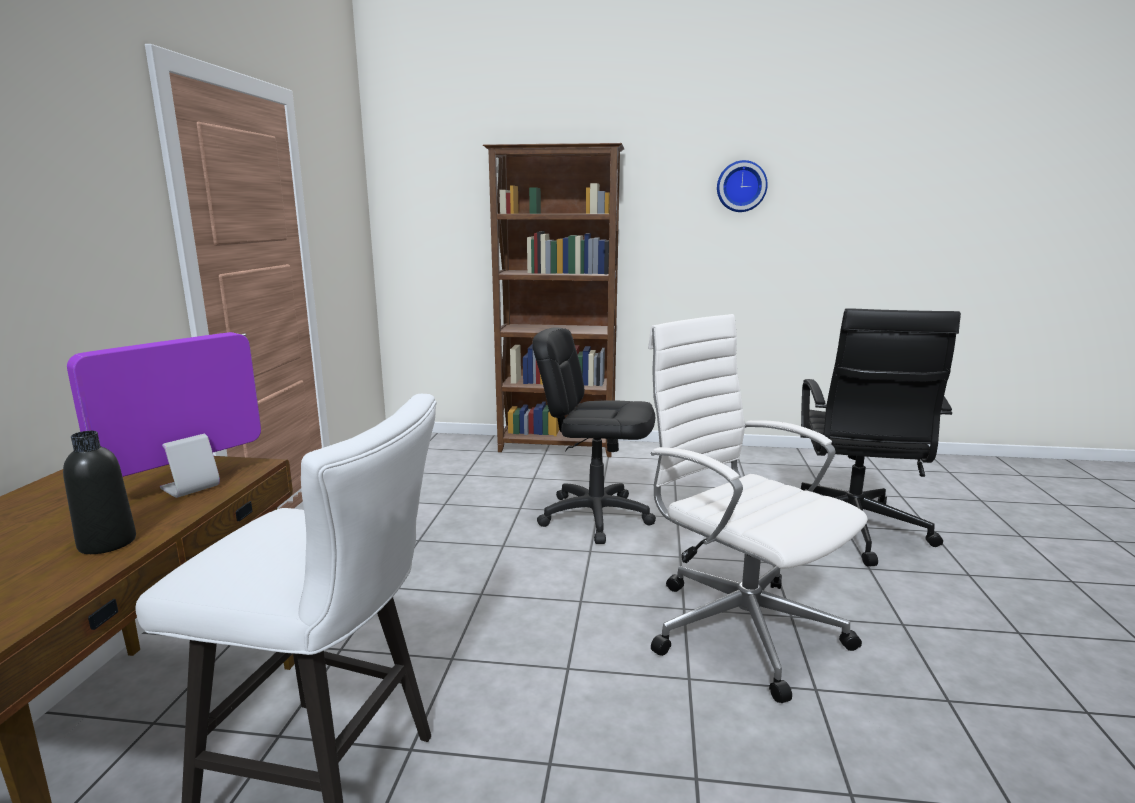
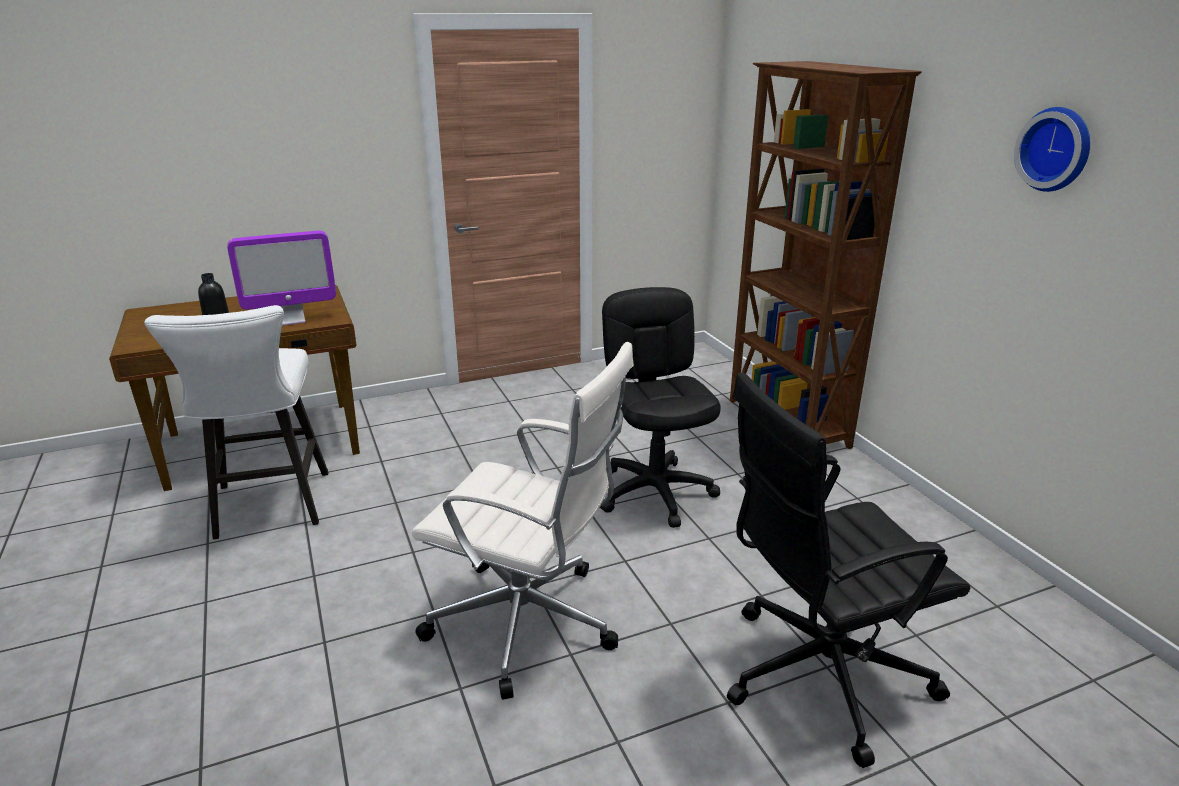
camera: 60 degrees right, 10 degrees up
monitor [67,332,261,498] -> monitor turned 150 degrees clockwise [227,231,336,326]
white office chair [648,314,868,703] -> white office chair turned 90 degrees clockwise [412,342,634,700]

